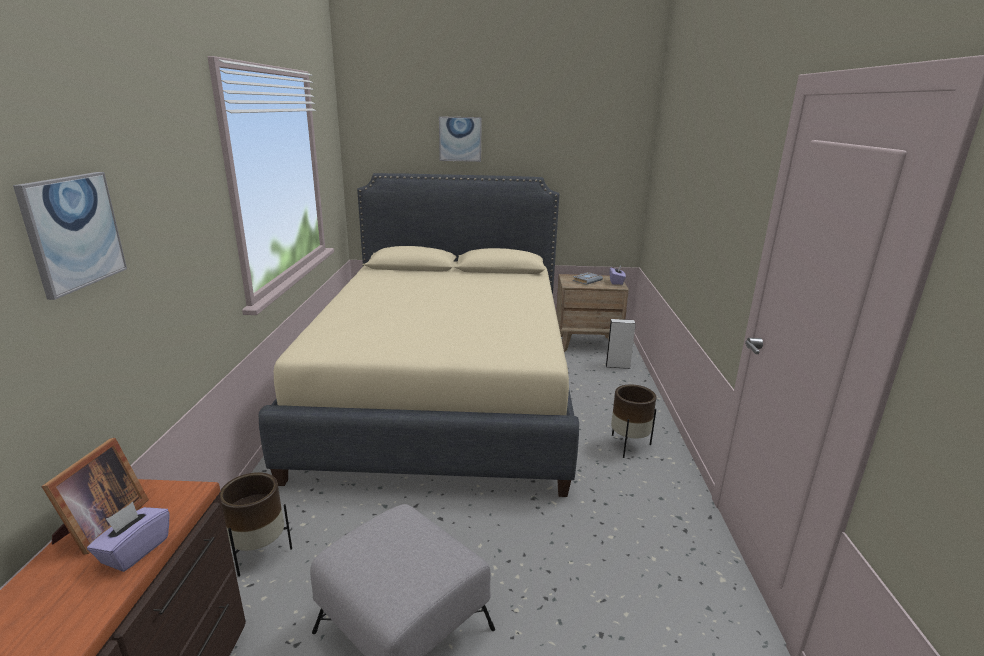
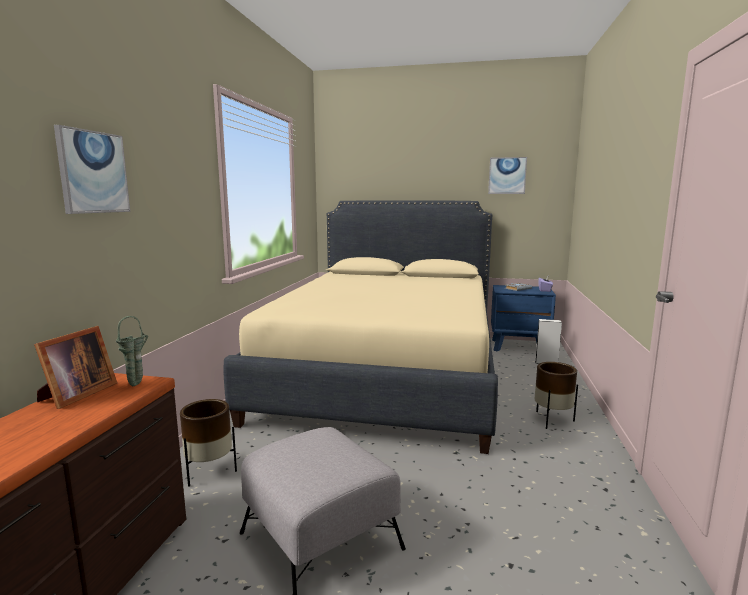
camera: 10 degrees right, 10 degrees down
purple tissue box [87,502,170,572] -> none
picture [439,116,482,162] -> picture moved to [488,157,527,194]
brown nightstand [556,274,629,352] -> blue nightstand [491,285,556,352]
none -> green vase [116,316,148,386]

